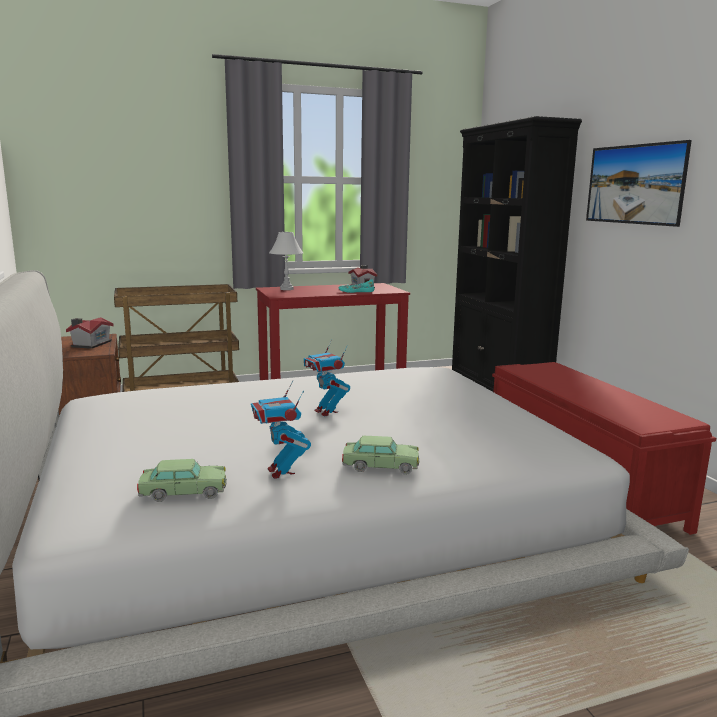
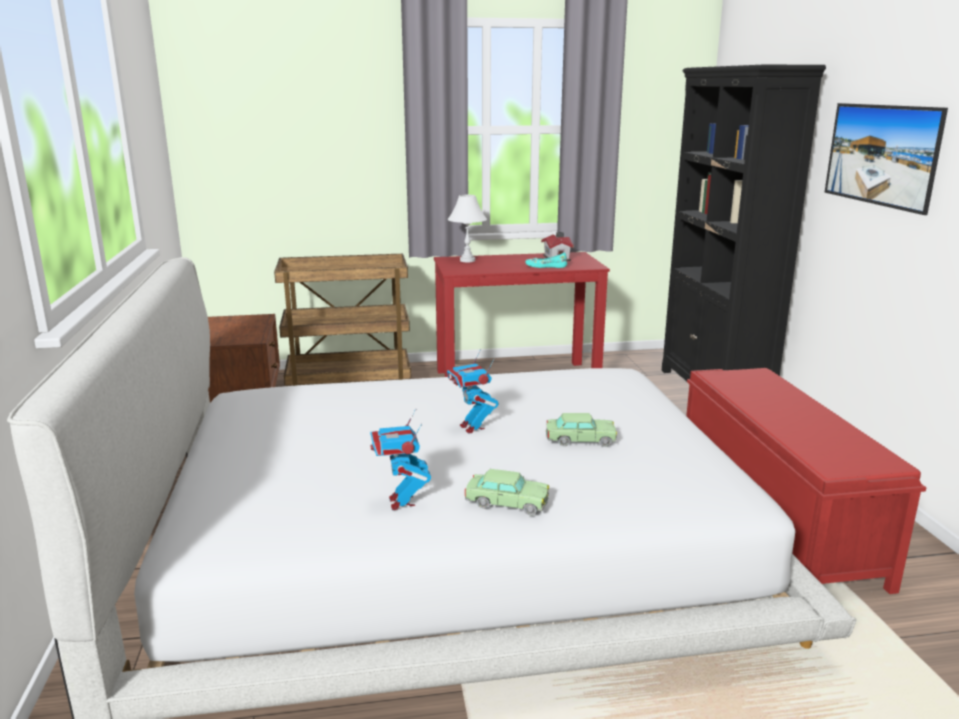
camera: 10 degrees right, 5 degrees up
toy house [66,317,114,349] -> none
toy car [137,459,227,502] -> toy car moved to [546,413,617,447]

